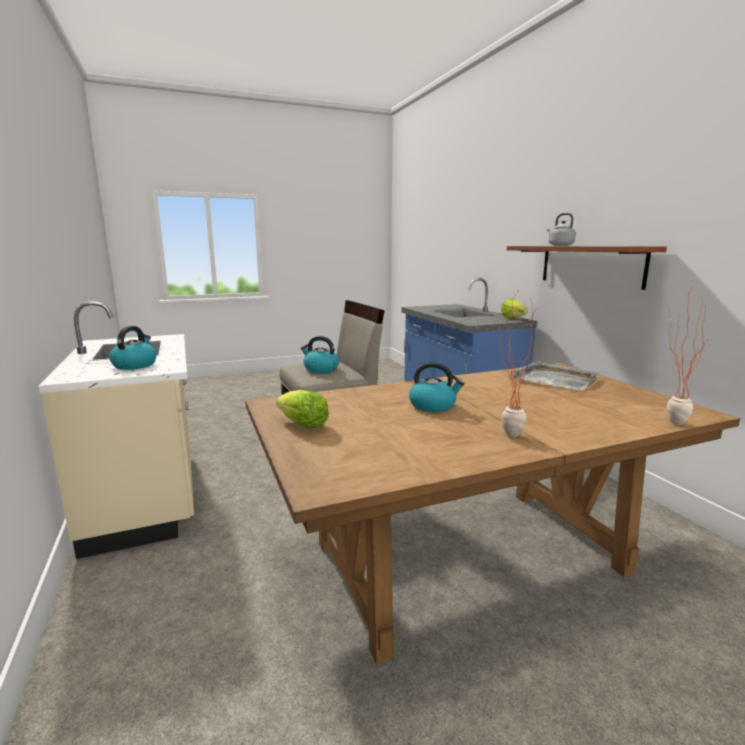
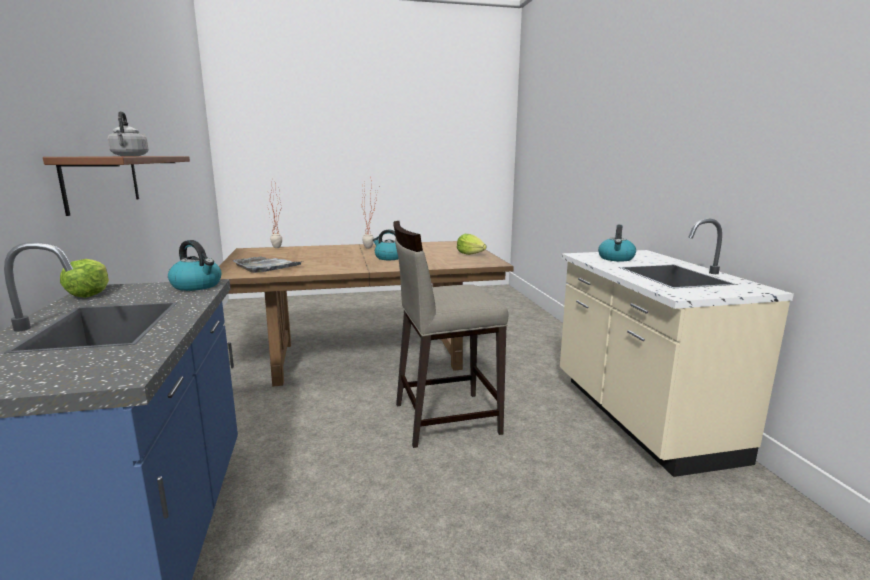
camera: 170 degrees left, 0 degrees up
kettle [301,336,339,373] -> kettle moved to [168,240,222,291]

